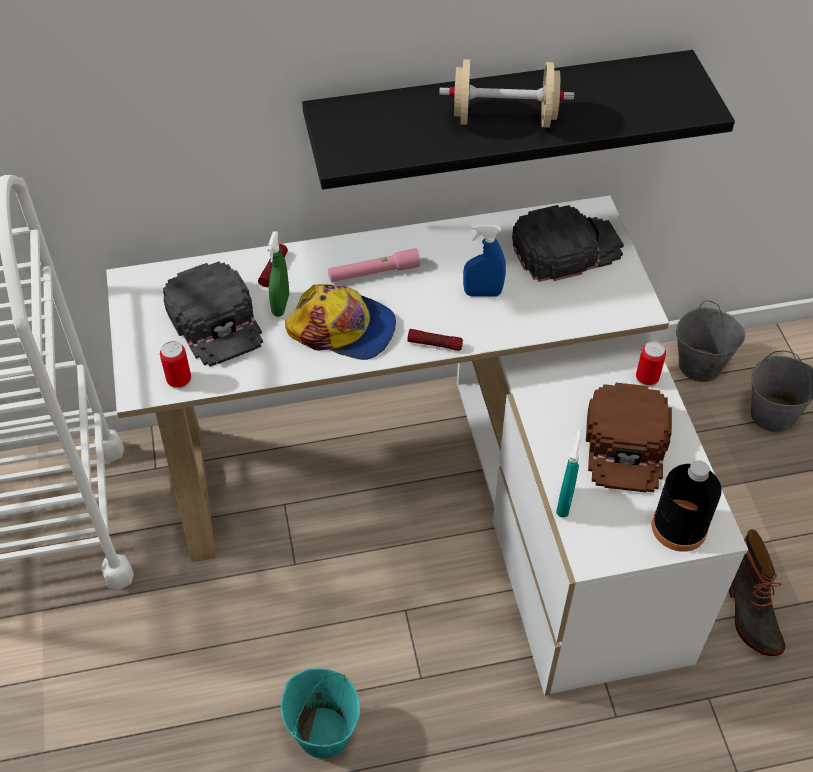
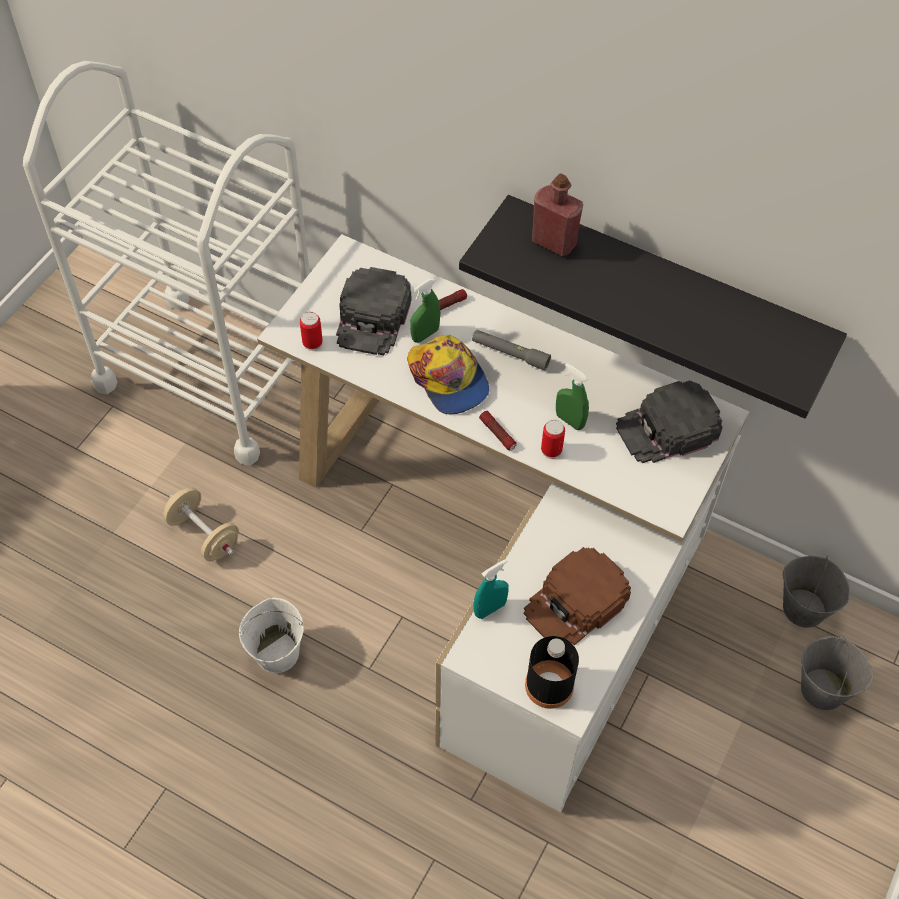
camera: 40 degrees right, 5 degrees up
turquoise bucket [281,668,360,758] -> white bucket [239,597,304,673]
pink flashlight [328,248,420,282] -> grey flashlight [472,330,551,371]
beige dumbbell [439,59,574,128] -> beige dumbbell moved to [163,487,239,561]
blue spray bottle [463,225,506,297] -> green spray bottle [556,363,589,430]
black cap [512,205,624,282] -> black cap turned 135 degrees clockwise [616,380,723,463]
can [636,341,666,387] -> can moved to [541,419,565,459]
boot [729,529,786,656] -> none
none -> red bottle [532,173,583,256]

